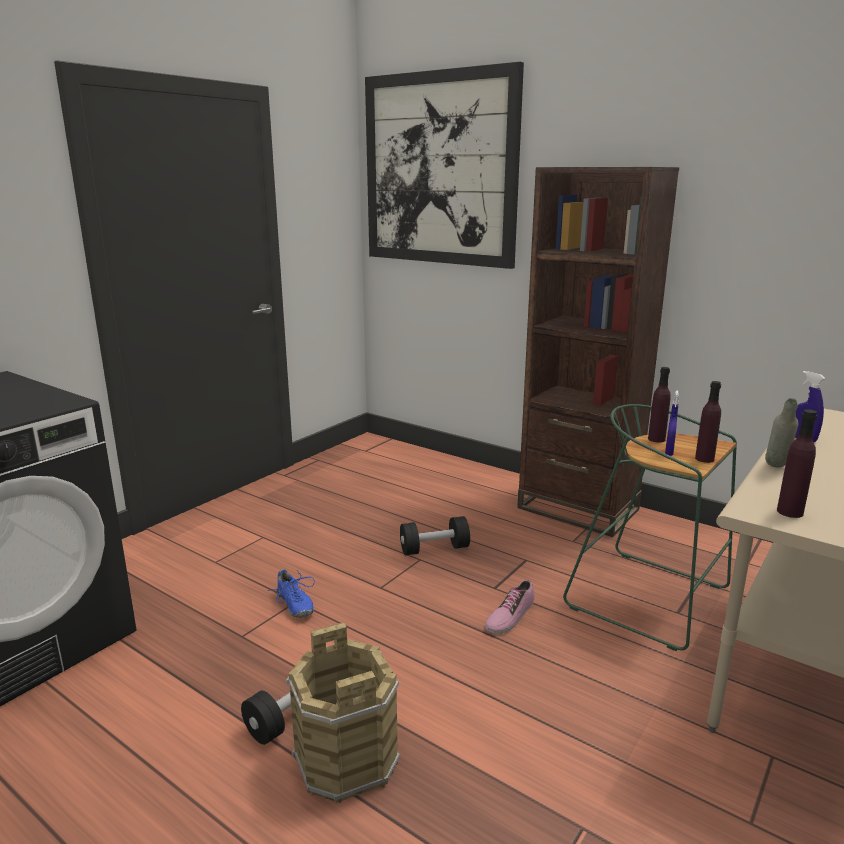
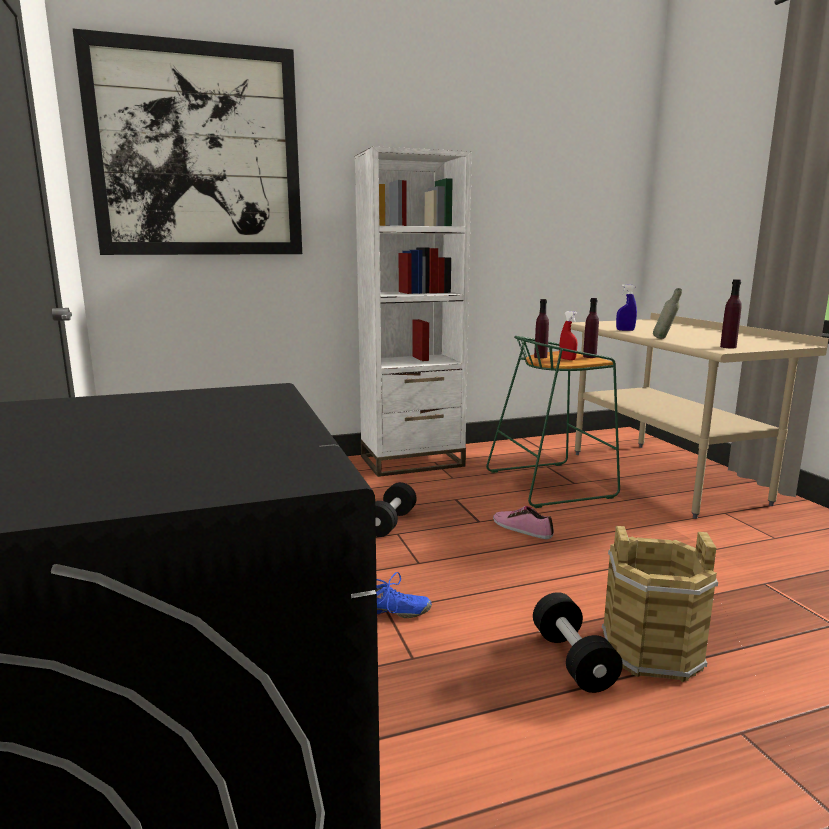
camera: 55 degrees left, 5 degrees down
shoe [485,580,534,634] -> shoe turned 150 degrees clockwise [493,506,554,539]
brown bookcase [517,167,679,537] -> white bookcase [355,146,472,477]
blue spray bottle [665,391,679,456] -> red spray bottle [559,311,577,360]

